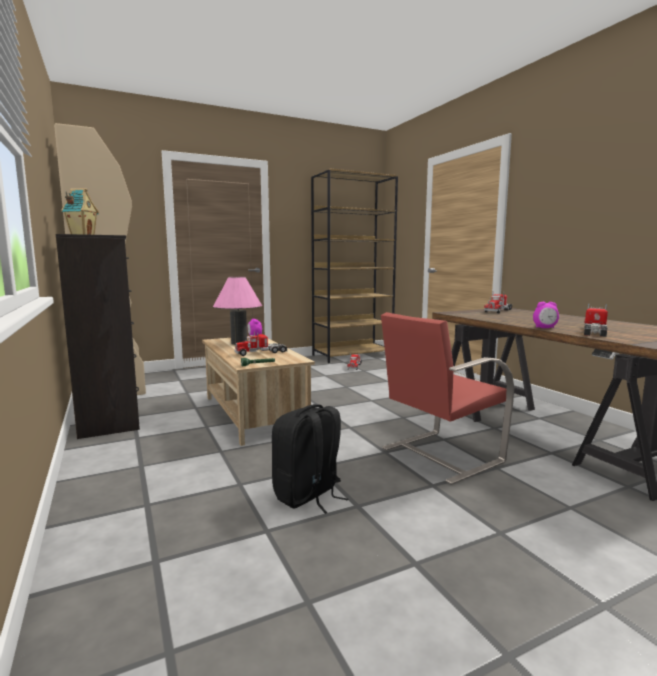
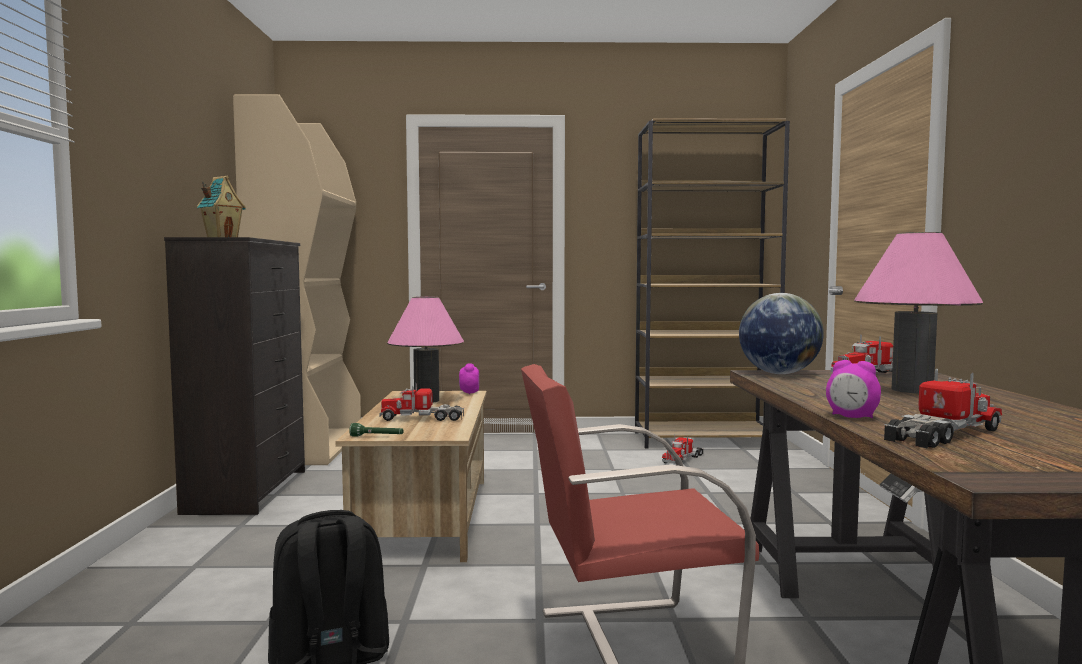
camera: 25 degrees right, 5 degrees down
none -> globe [739,293,824,374]
none -> pink table lamp [854,232,983,393]

